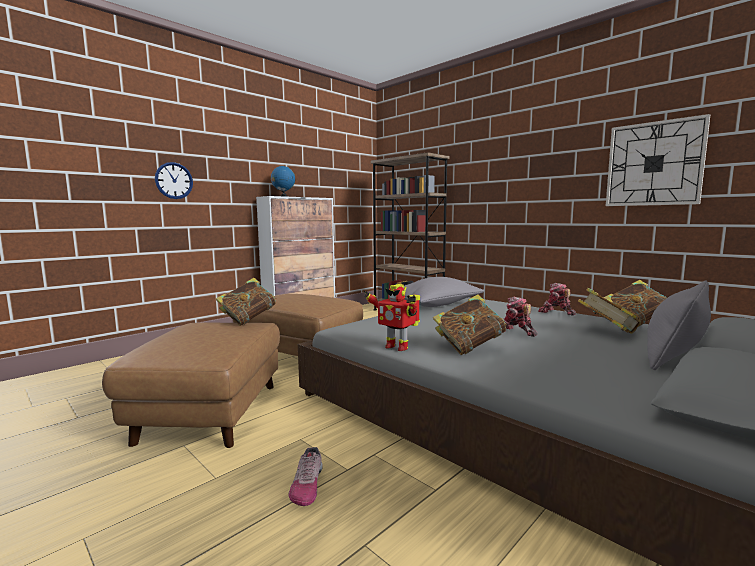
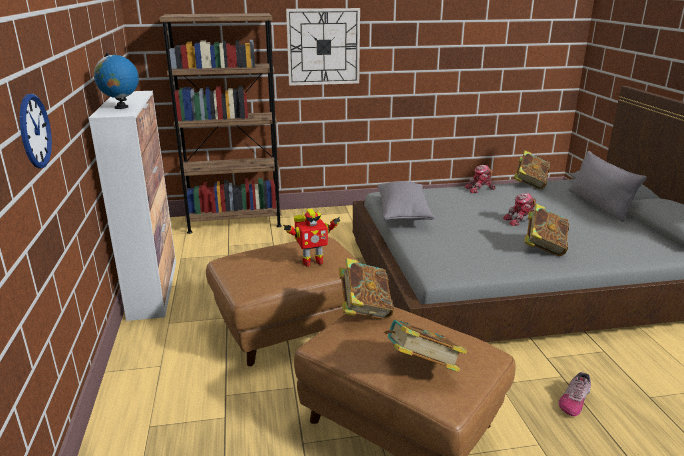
camera: 55 degrees left, 15 degrees up
shoe [289,447,323,506] -> shoe turned 90 degrees clockwise [558,372,591,416]
toy robot [364,284,420,351] -> toy robot moved to [283,209,340,267]
book [578,288,641,334] -> book moved to [384,320,467,372]
wall clock [606,114,711,206] -> wall clock moved to [286,8,360,86]

